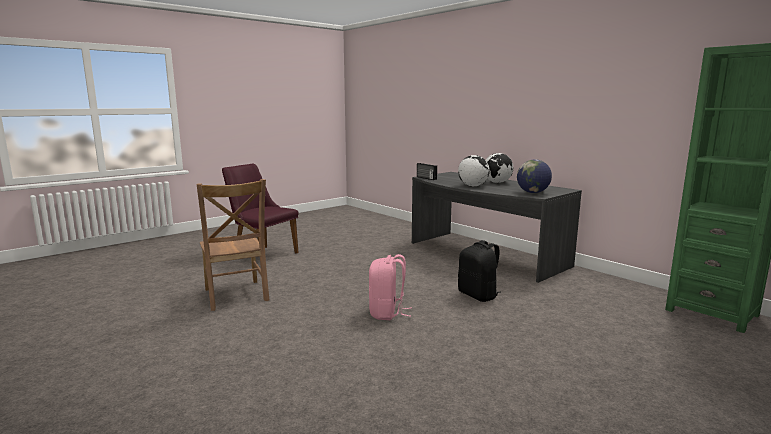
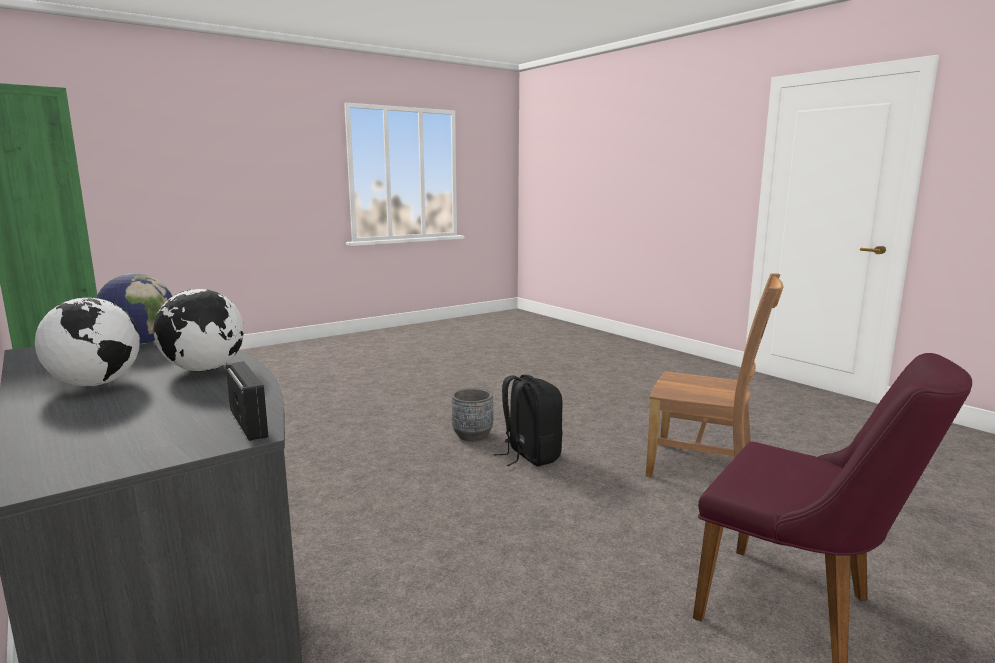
camera: 175 degrees left, 0 degrees up
brown chair [197,179,269,311] -> brown chair turned 135 degrees clockwise [646,274,784,478]
pink backpack [369,254,412,320] -> grey planter [451,388,493,441]
black backpack [458,240,500,302] -> black backpack moved to [494,375,563,467]

